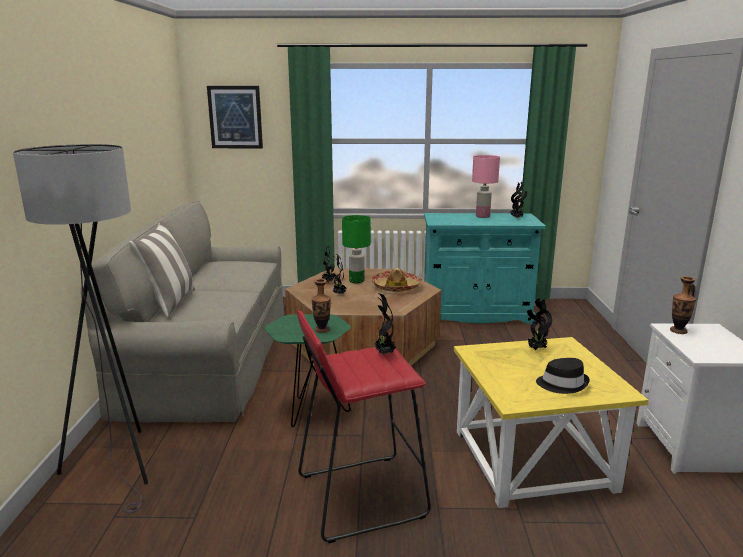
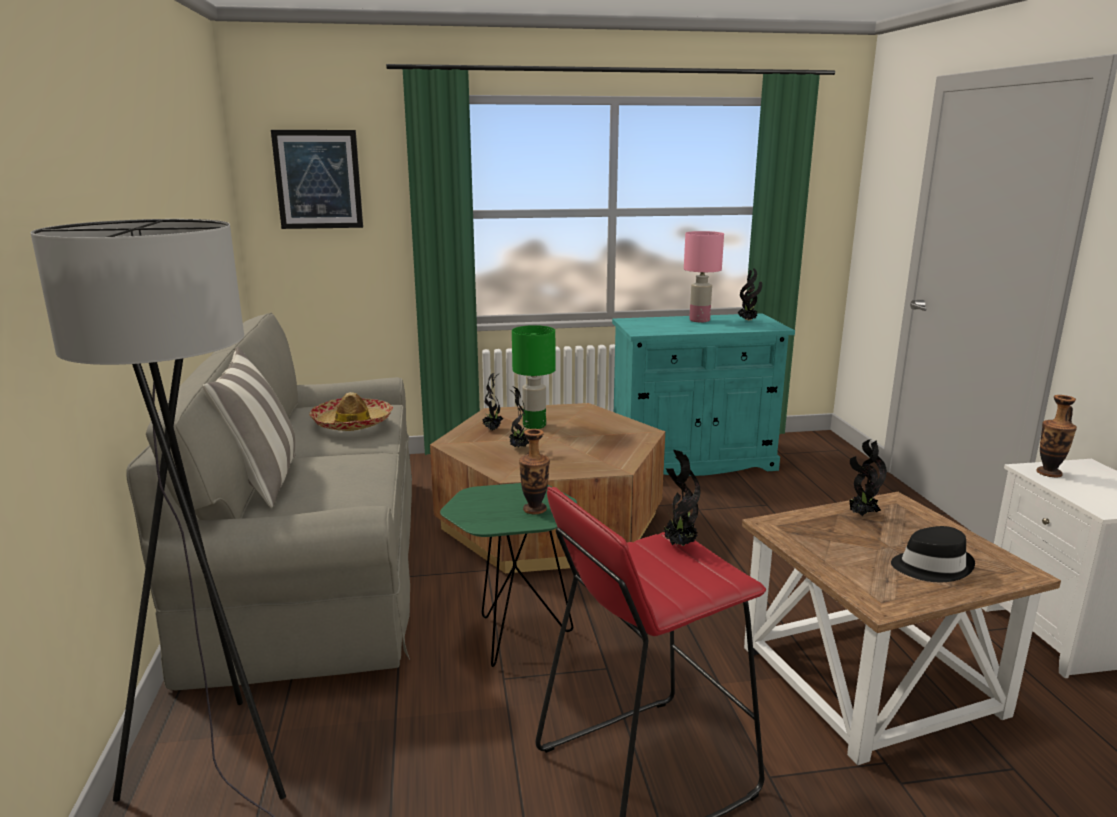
camera: 10 degrees left, 0 degrees up
hat [371,268,422,292] -> hat moved to [309,392,393,431]
yellow side table [454,337,648,508] -> brown side table [742,492,1061,765]

